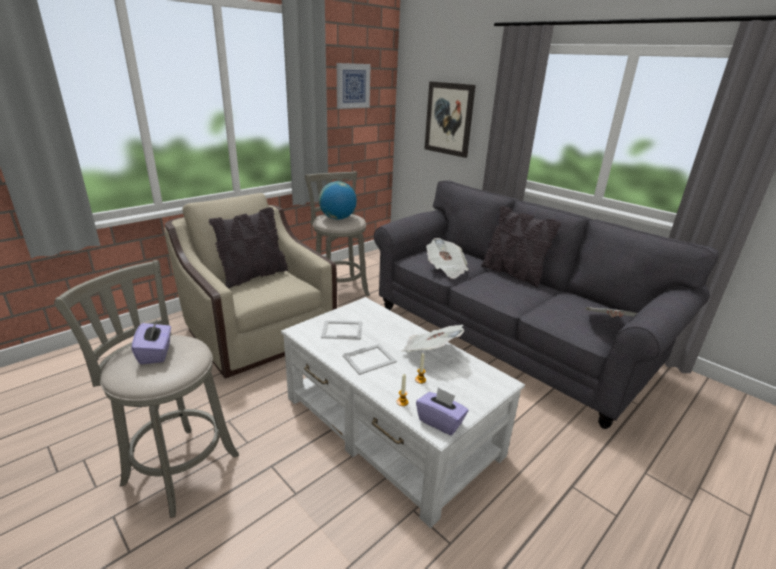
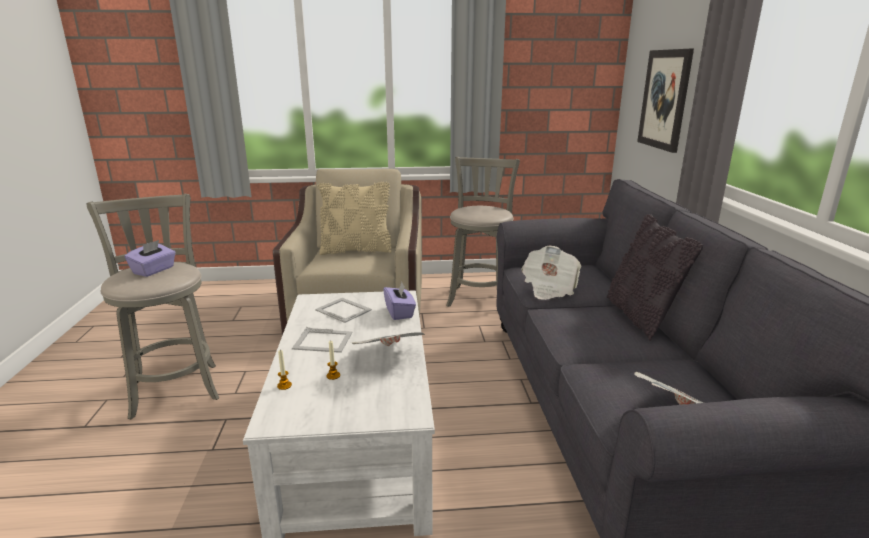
camera: 40 degrees right, 5 degrees down
black pillow [208,207,288,289] -> beige pillow [317,182,392,255]
globe [319,181,357,220] -> none
picture [337,63,371,109] -> none
purple tissue box [416,387,469,435] -> purple tissue box moved to [383,282,416,320]

